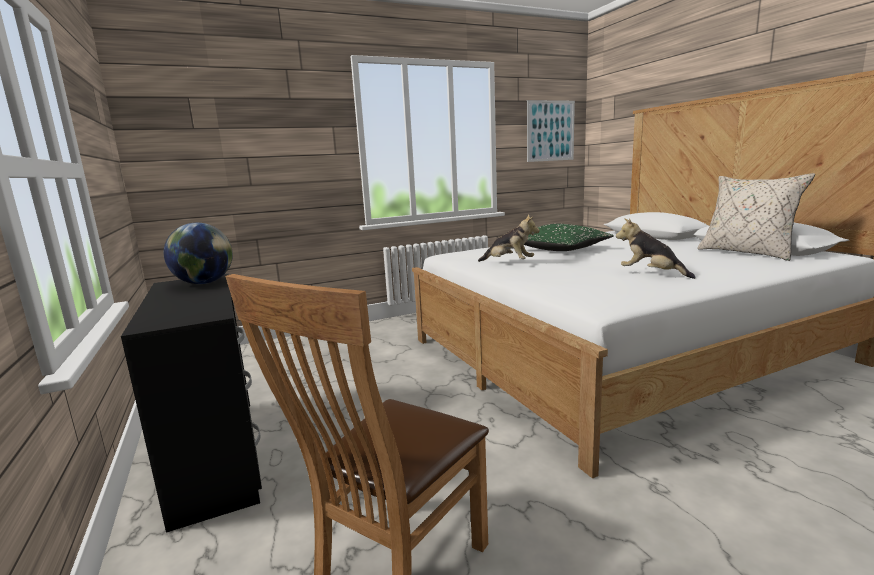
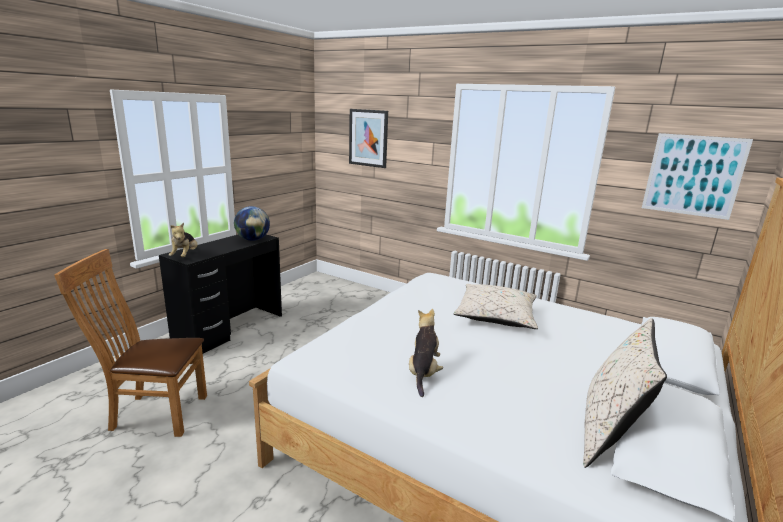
camera: 55 degrees right, 5 degrees up
plush toy [478,214,540,262] -> plush toy moved to [169,223,198,257]
green pillow [524,224,614,251] -> beige pillow [454,284,538,329]
none -> picture [349,109,388,168]

